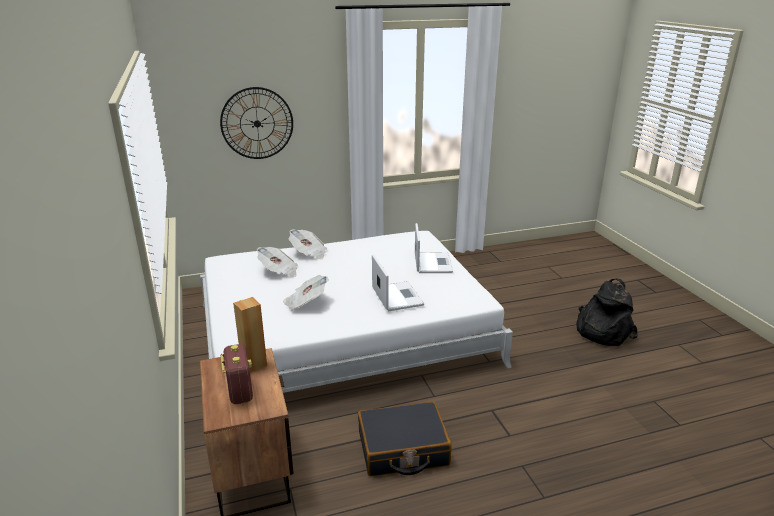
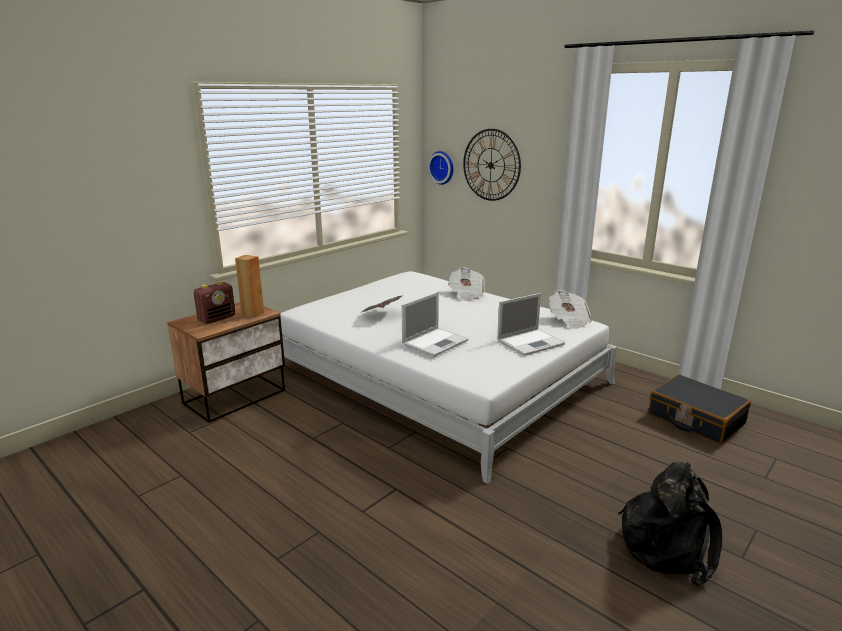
camera: 60 degrees right, 5 degrees down
newspaper [257,247,298,277] -> newspaper moved to [549,290,592,329]
black suitcase [358,402,452,476] -> black suitcase moved to [649,374,751,444]
none -> wall clock [428,151,454,185]

